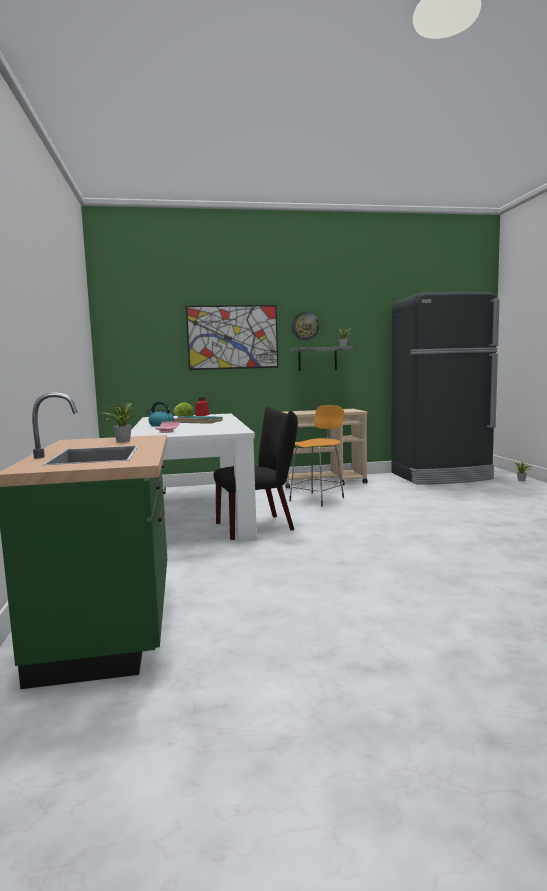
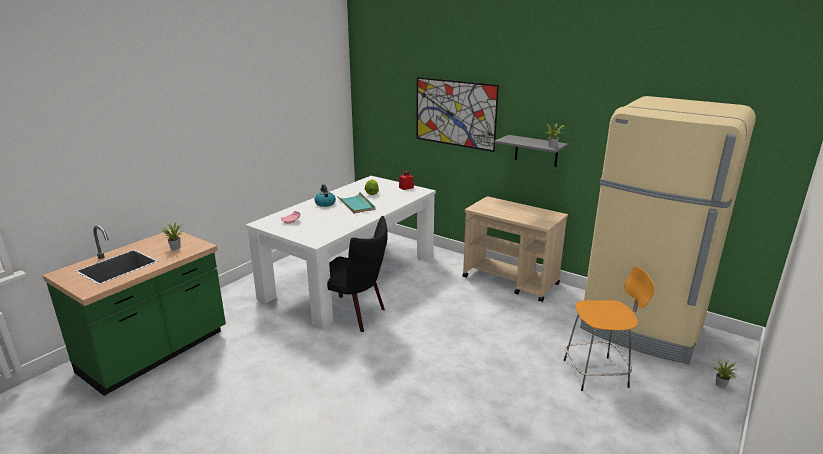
camera: 45 degrees right, 15 degrees up
orange stool [289,405,344,506] -> orange stool moved to [564,267,655,391]
wall clock [292,312,319,340] -> none
black fridge [391,292,500,485] -> beige fridge [580,96,756,364]

